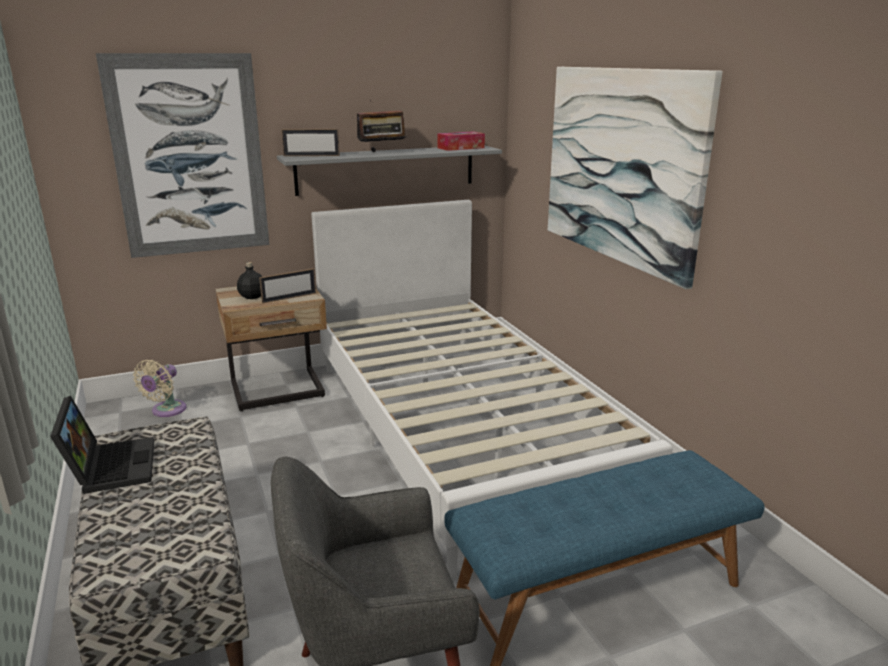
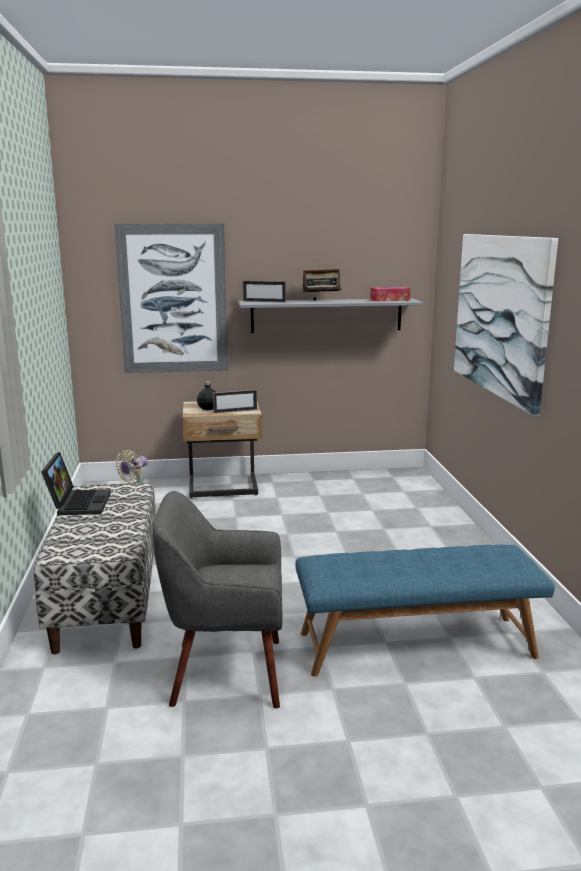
camera: 15 degrees right, 5 degrees down
white bed [311,200,672,579] -> none

